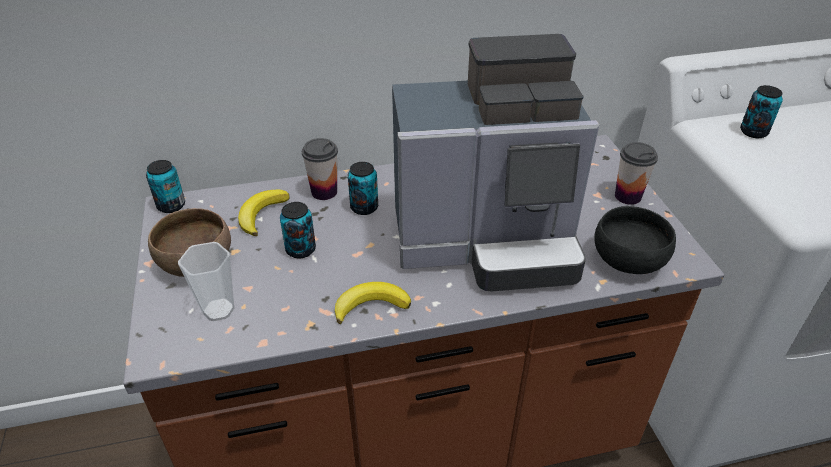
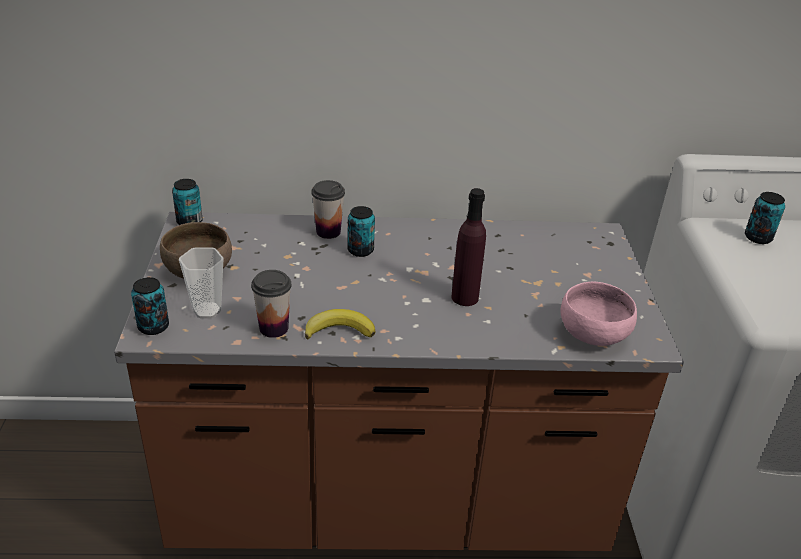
camera: 10 degrees right, 5 degrees down
banana [238,190,290,236] -> none
can [280,202,316,258] -> can moved to [131,277,169,335]
coffee machine [392,34,599,292] -> purple bottle [452,188,486,306]
black bowl [594,206,676,274] -> pink bowl [561,282,637,346]
cup [615,142,658,205] -> cup moved to [251,270,292,338]

